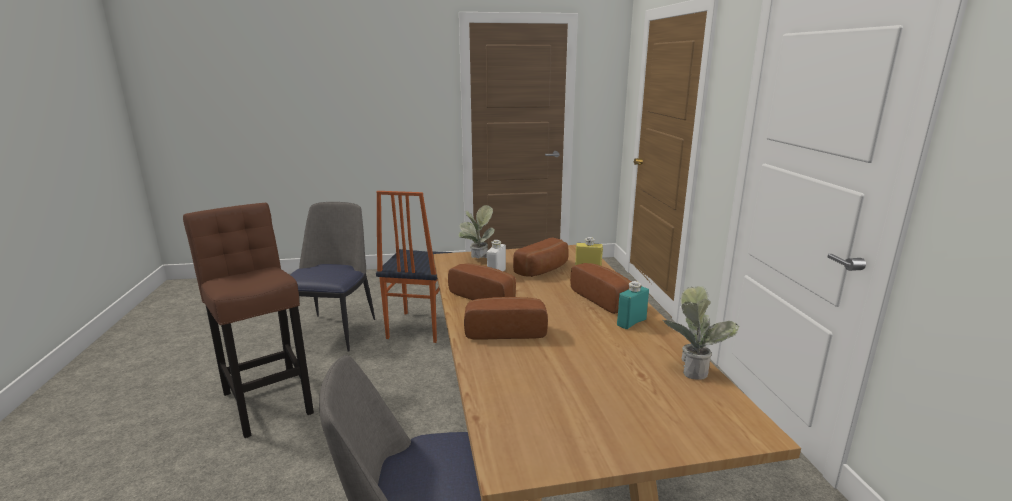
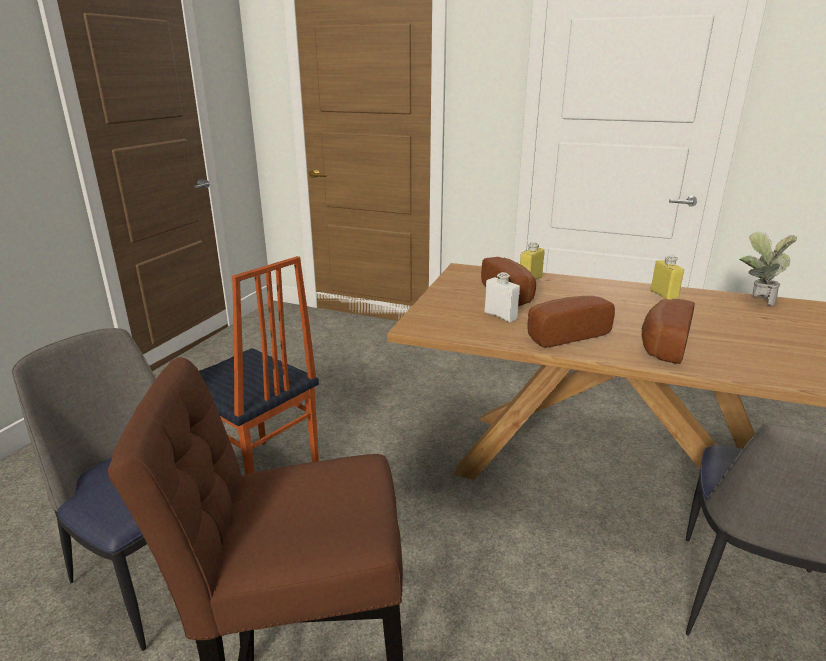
camera: 60 degrees left, 5 degrees up
potted plant [459,205,495,259] -> none
bread [570,263,631,314] -> none
turquoise bottle [617,281,649,329] -> yellow bottle [650,255,684,300]

